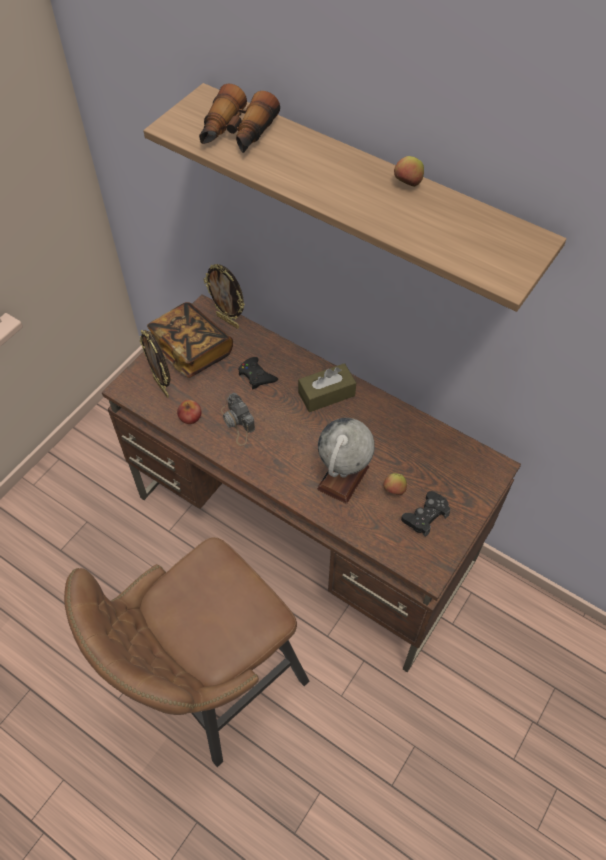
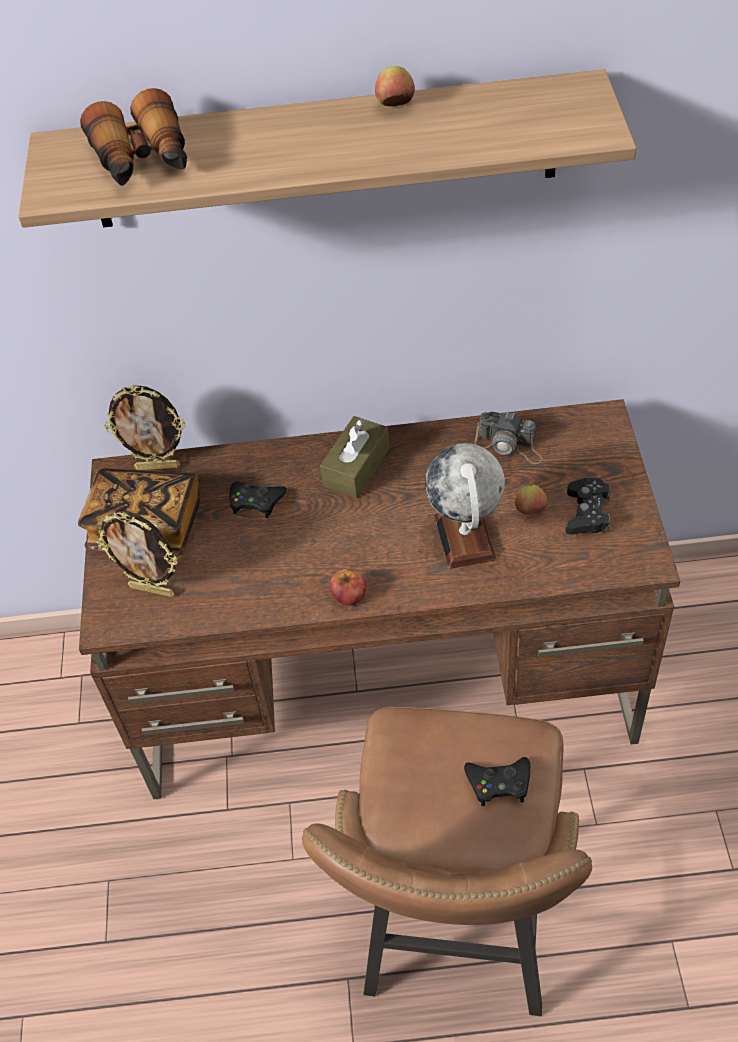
camera: 35 degrees left, 5 degrees down
apple [177,400,201,424] -> apple moved to [330,569,366,605]
camera [221,393,255,446] -> camera moved to [474,412,543,464]
none -> black game controller [464,757,530,806]

